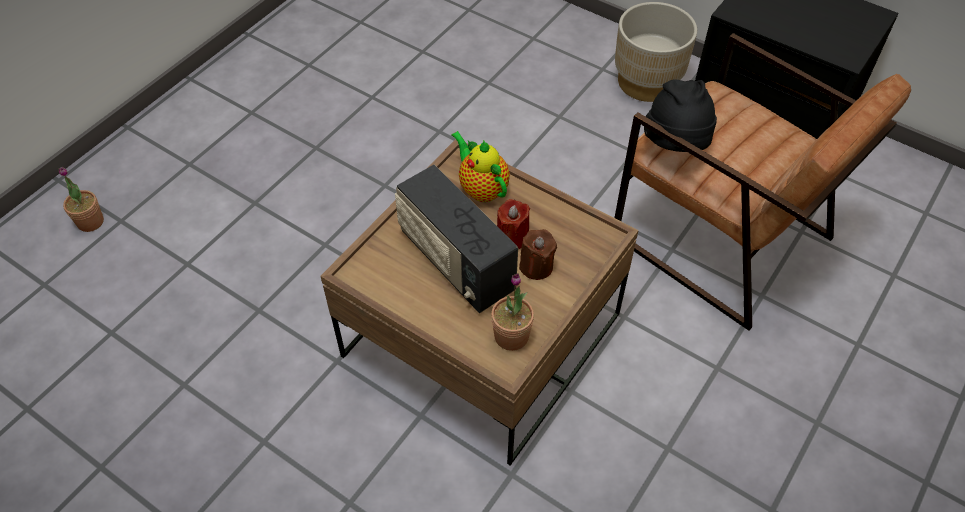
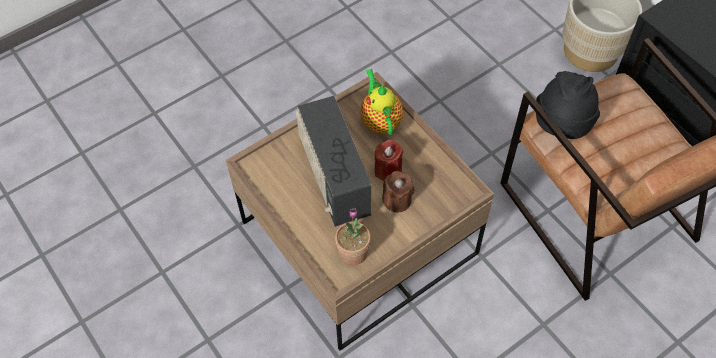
camera: 20 degrees right, 5 degrees up
potted plant [59,167,104,232] -> none

